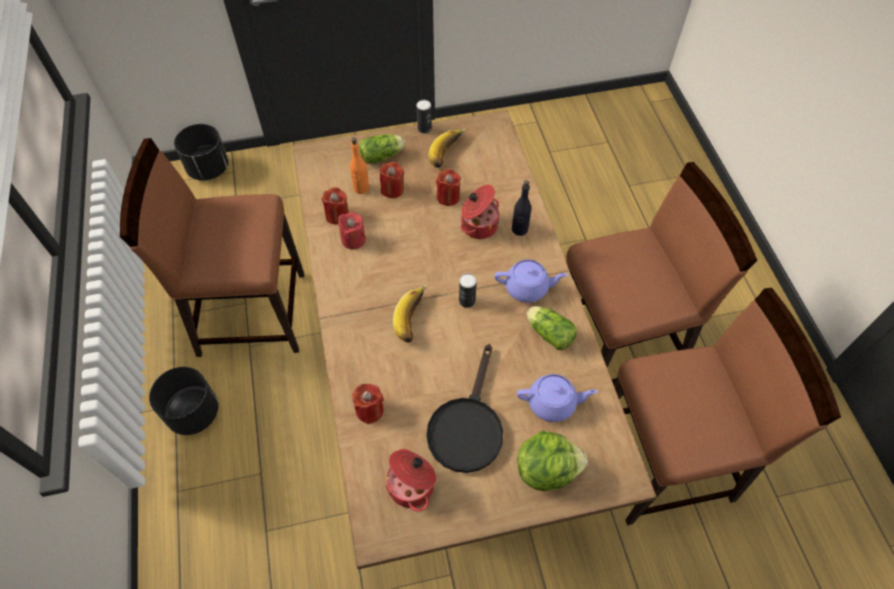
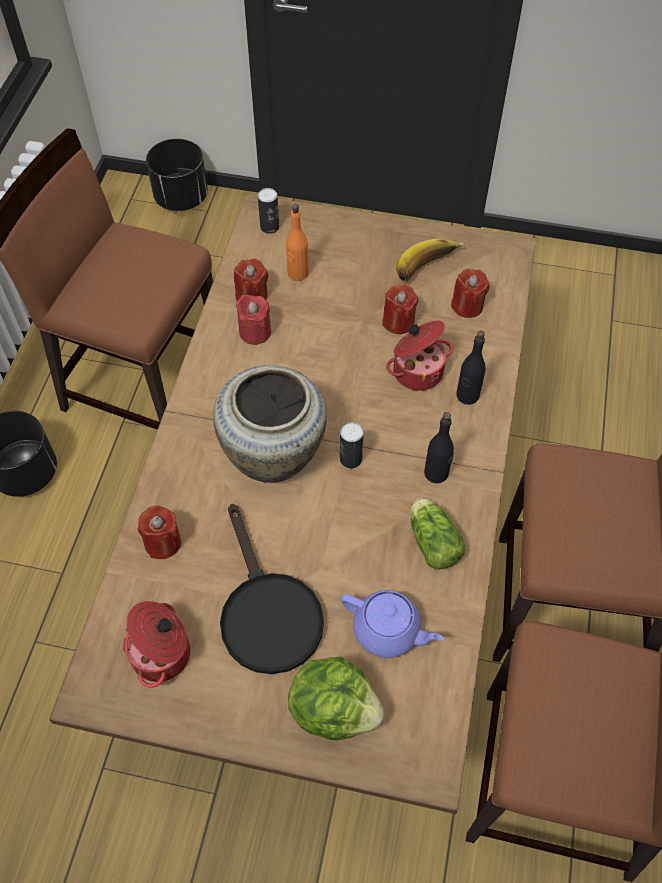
camera: 25 degrees right, 0 degrees up
lettuce [359,134,405,164] -> none
red candle [379,162,404,198] -> red candle moved to [451,269,489,318]
banana [393,285,428,343] -> beige vase [213,365,327,483]
can [417,100,432,134] -> can moved to [258,188,279,234]
black frying pan [426,344,503,473] -> black frying pan turned 60 degrees counterclockwise [220,503,324,674]
purple teapot [494,259,568,302] -> black bottle [424,412,454,483]

